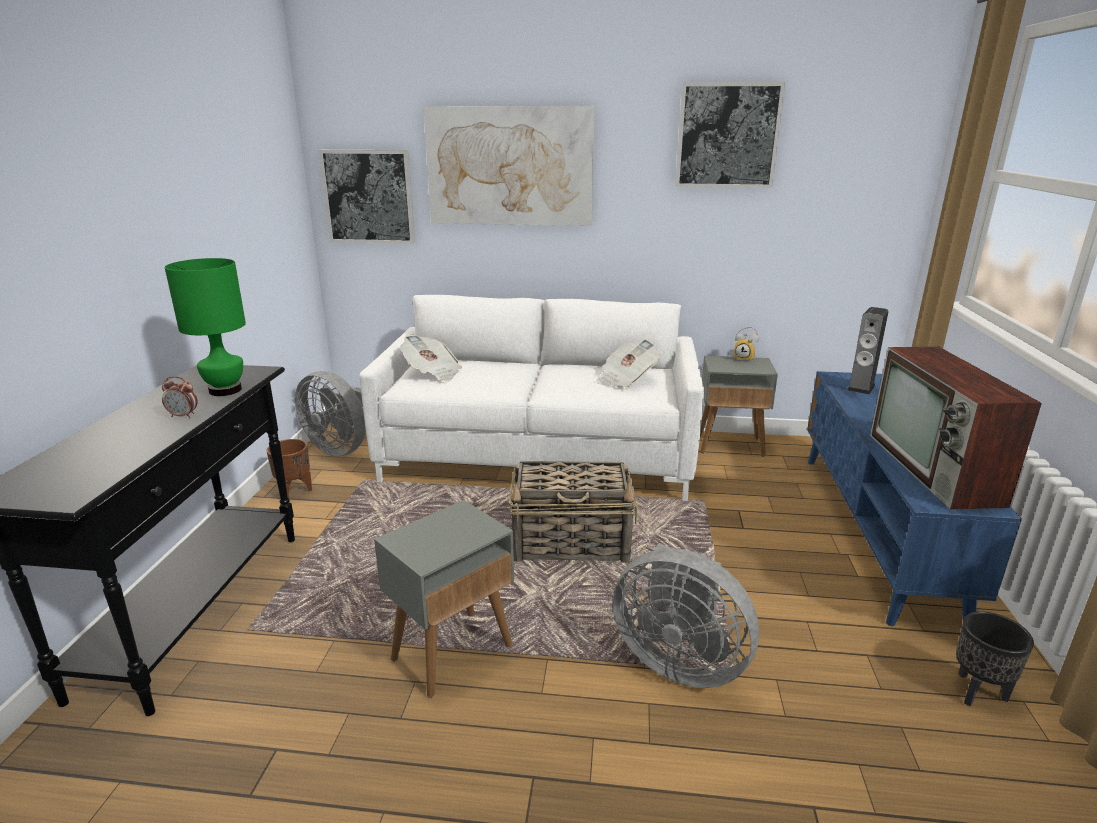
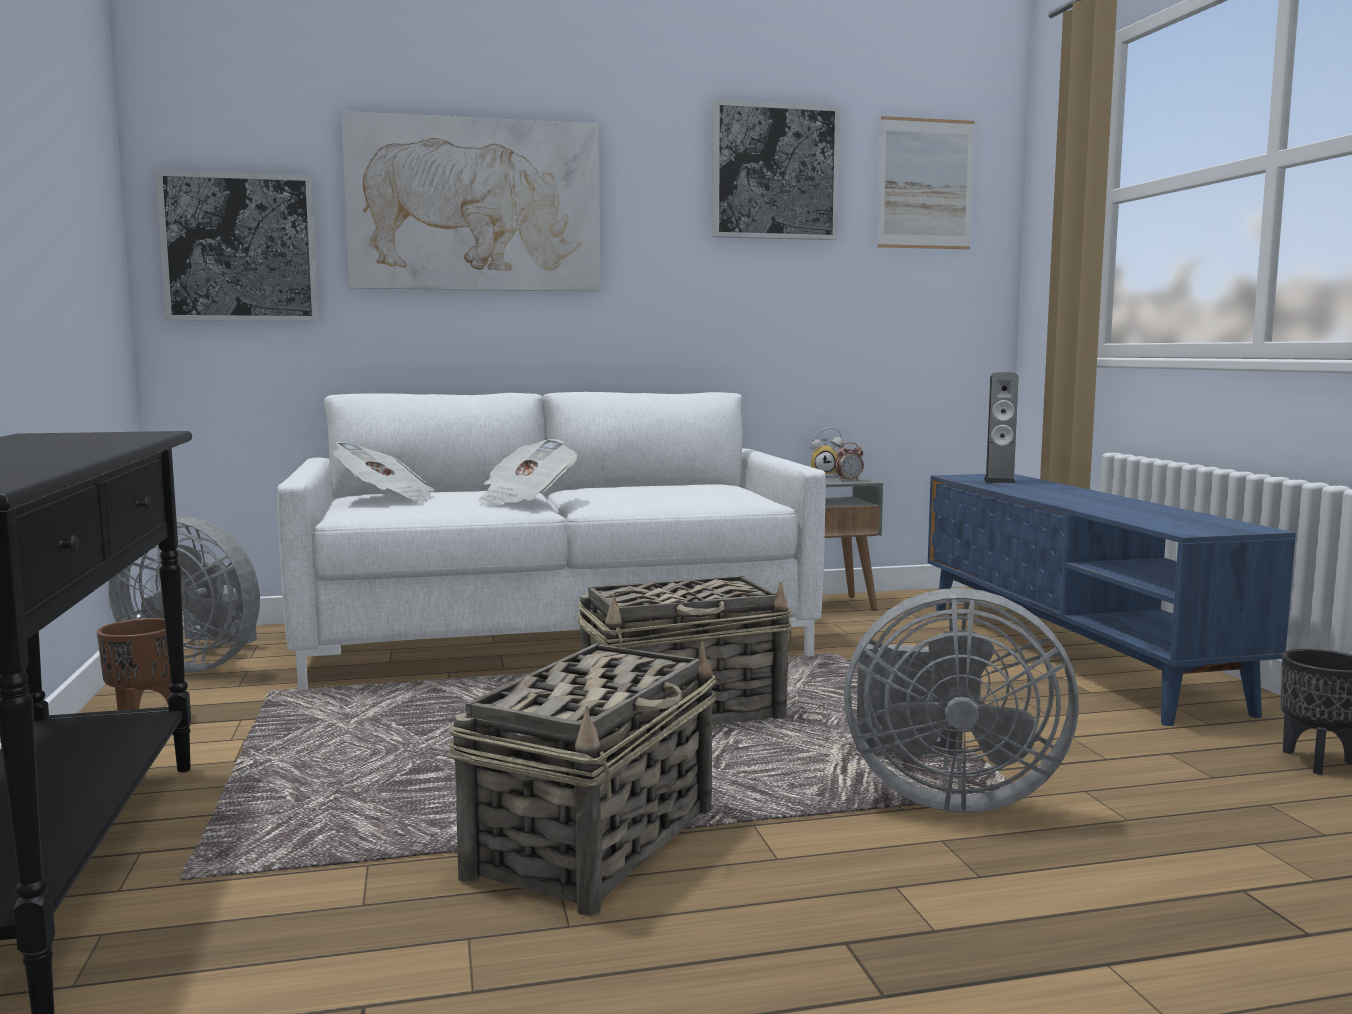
camera: 20 degrees left, 15 degrees down
alarm clock [162,376,198,418] -> alarm clock moved to [835,442,864,481]
green table lamp [165,258,246,396] -> none
grey side table [374,500,514,698] -> basket [449,642,717,916]
newspaper [596,339,660,387] -> newspaper moved to [478,439,577,505]
television [870,347,1042,509] -> none
none -> picture [878,116,975,249]

